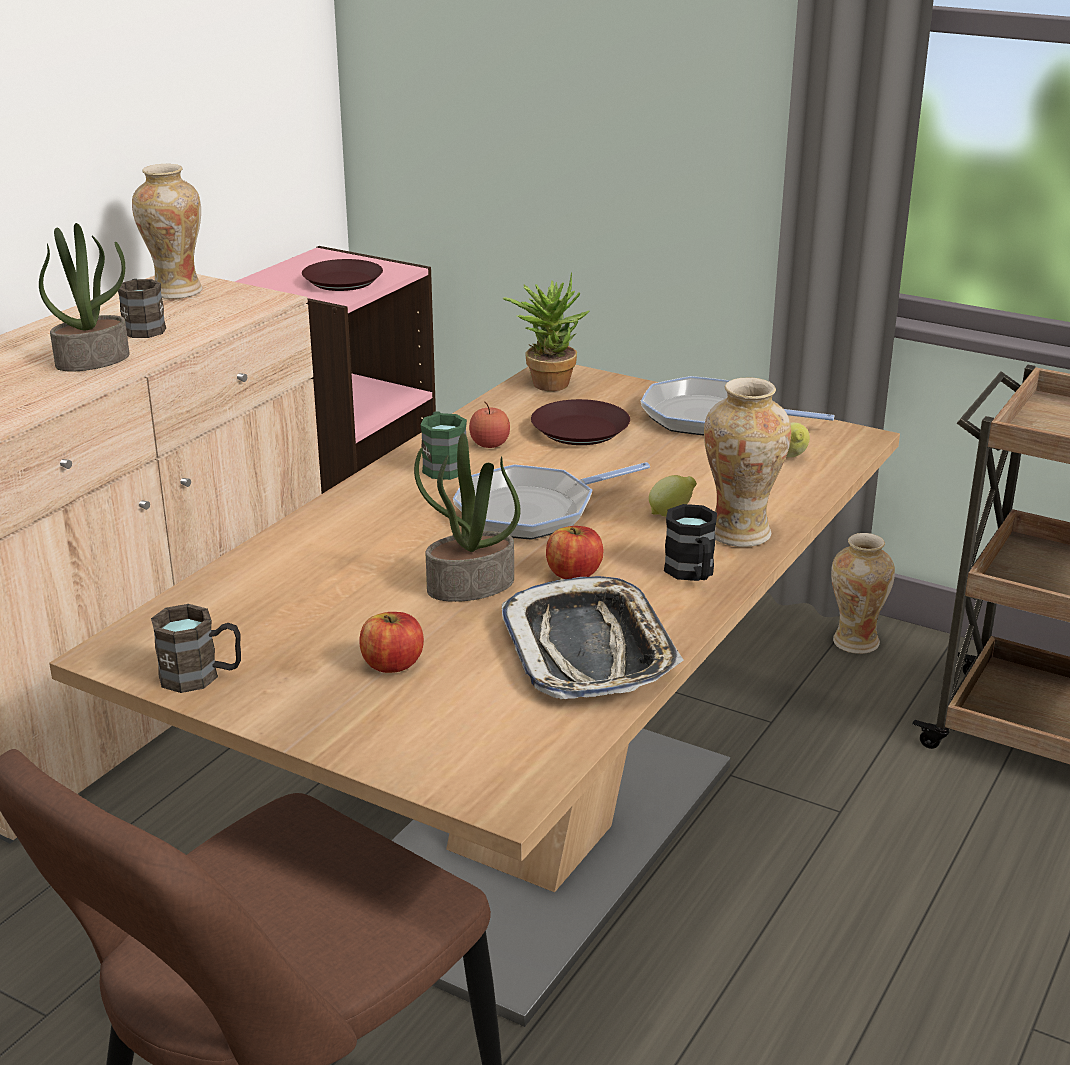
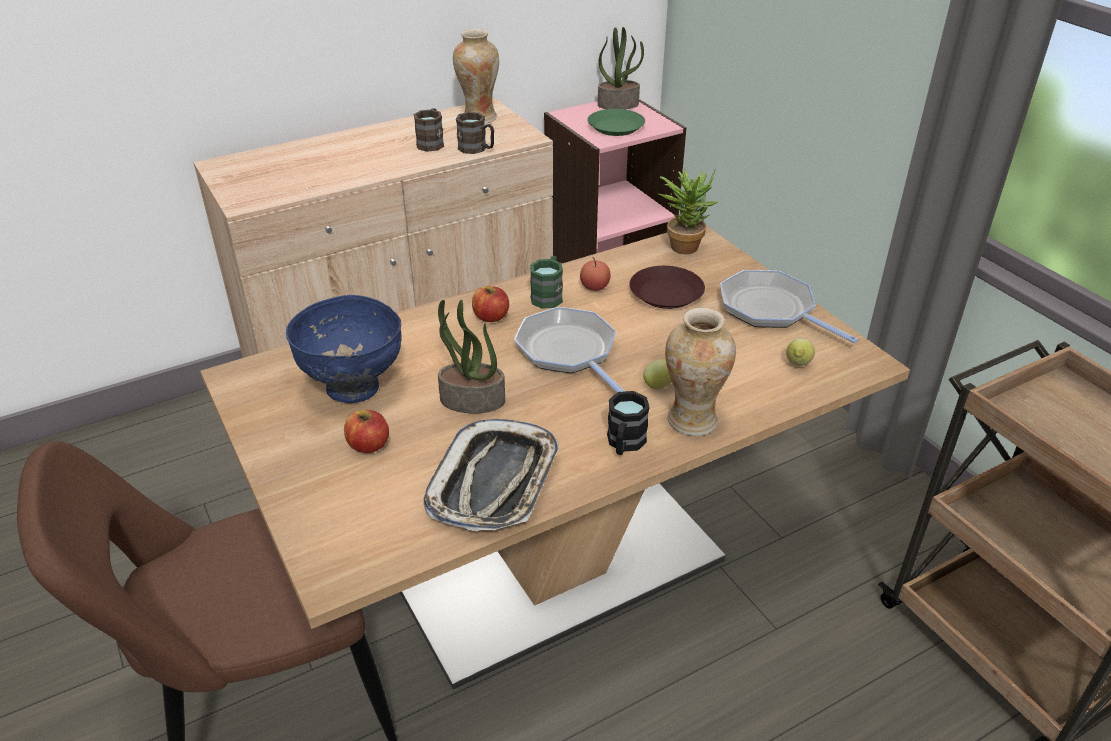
camera: 30 degrees right, 10 degrees up
potted plant [39,223,130,372] -> potted plant moved to [598,27,644,109]
brown mug [151,604,241,693] -> brown mug moved to [456,112,494,154]
brown plate [302,259,383,291] -> green plate [588,109,645,136]
frying pan [453,462,650,539] -> frying pan turned 60 degrees clockwise [514,307,624,392]
apple [546,526,603,579] -> apple moved to [472,286,509,322]
vase [831,533,895,654] -> none
none -> blue bowl [286,295,402,403]

